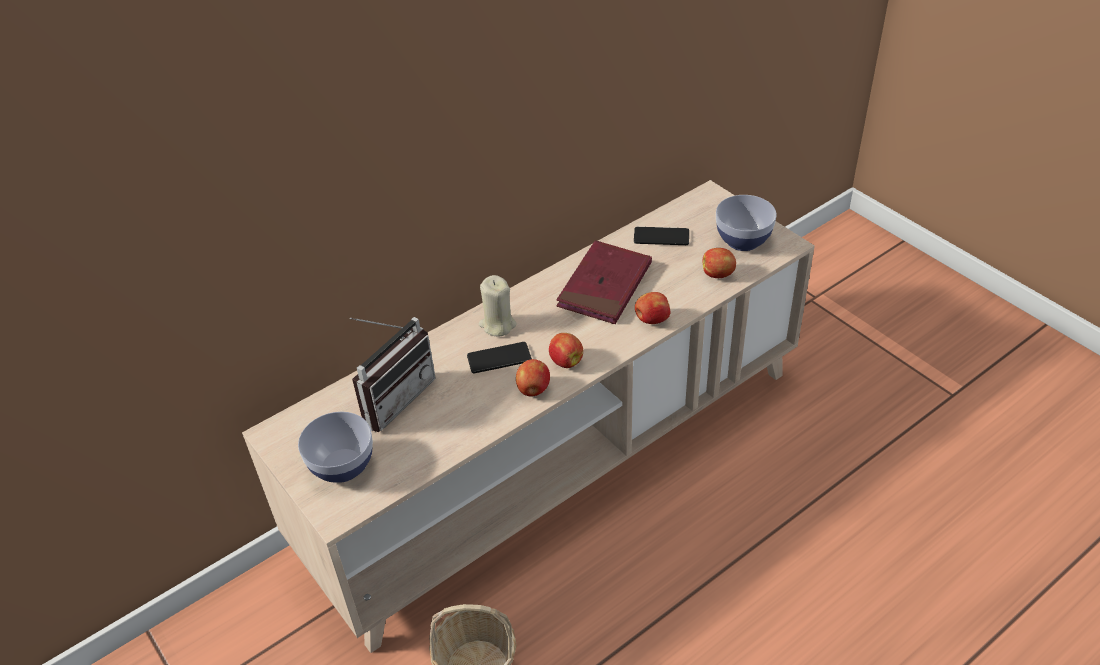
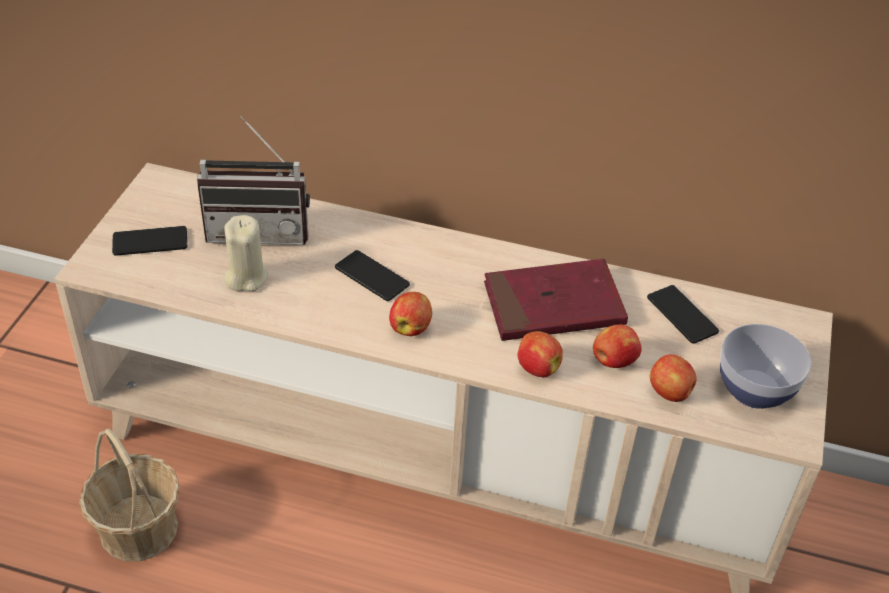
camera: 50 degrees right, 0 degrees up
bowl [298,411,373,483] -> phone [112,226,187,256]
beige candle [479,275,517,337] -> beige candle moved to [224,215,268,291]
apple [516,359,550,397] -> apple moved to [593,325,642,368]

